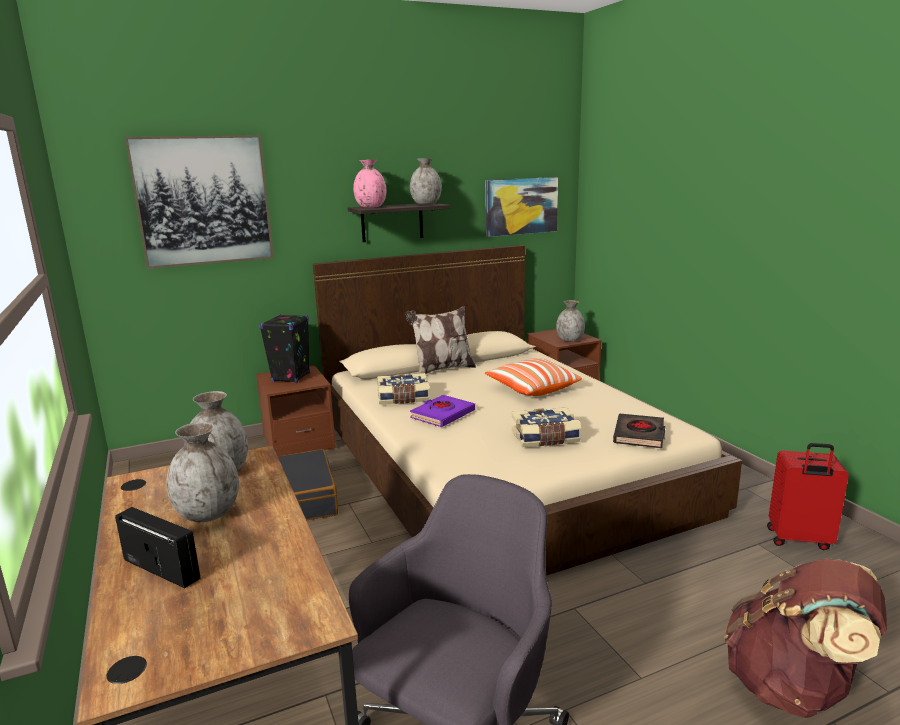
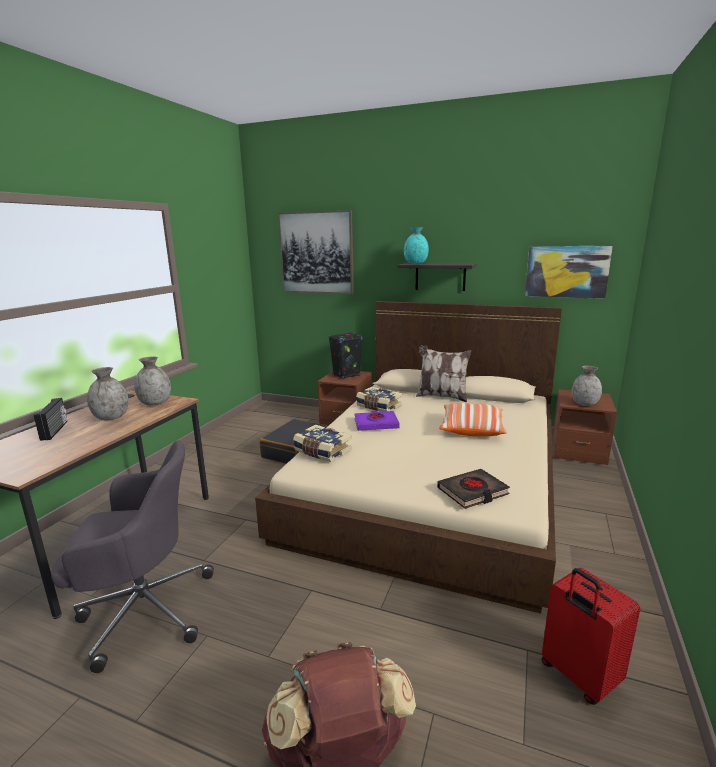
camera: 45 degrees right, 0 degrees up
pink vase [353,160,386,208] -> turquoise vase [404,227,429,264]
grey vase [410,158,442,205] -> none
book [512,407,581,447] -> book moved to [293,424,352,462]

